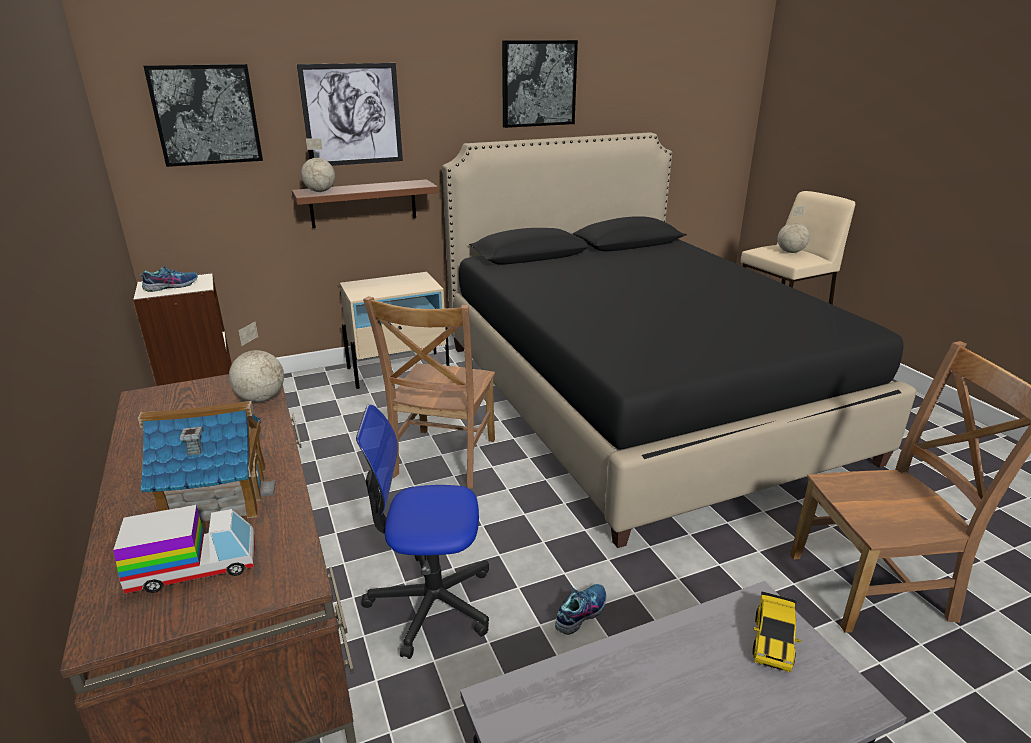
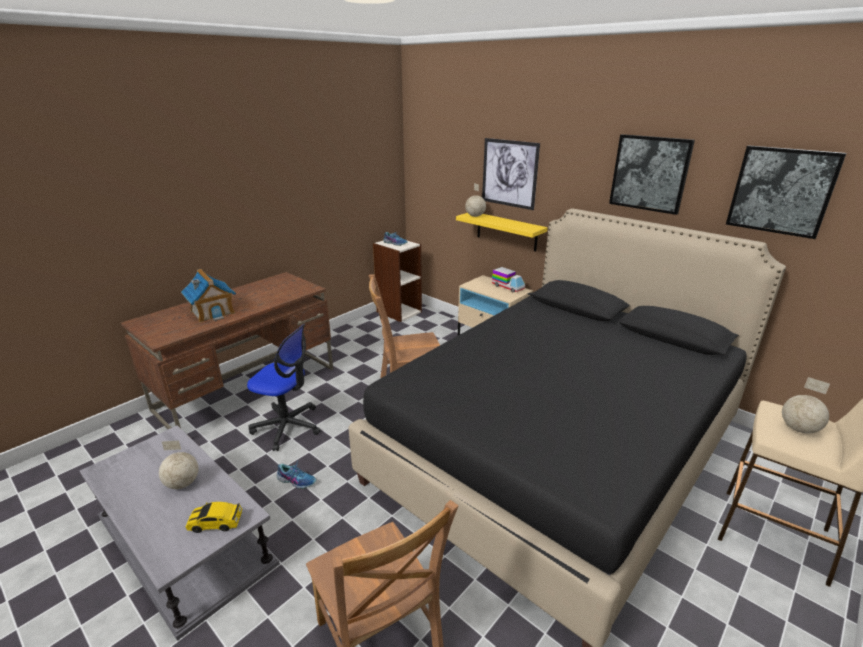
camera: 65 degrees right, 0 degrees up
toy truck [113,505,255,594] -> toy truck moved to [492,267,525,292]
picture [143,64,263,167] -> picture moved to [726,145,847,239]
globe [229,322,284,402] -> globe moved to [159,441,198,489]
brown shelf [292,179,438,228] -> yellow shelf [456,213,548,252]
office chair [356,405,489,659] -> office chair turned 135 degrees clockwise [247,324,321,451]

